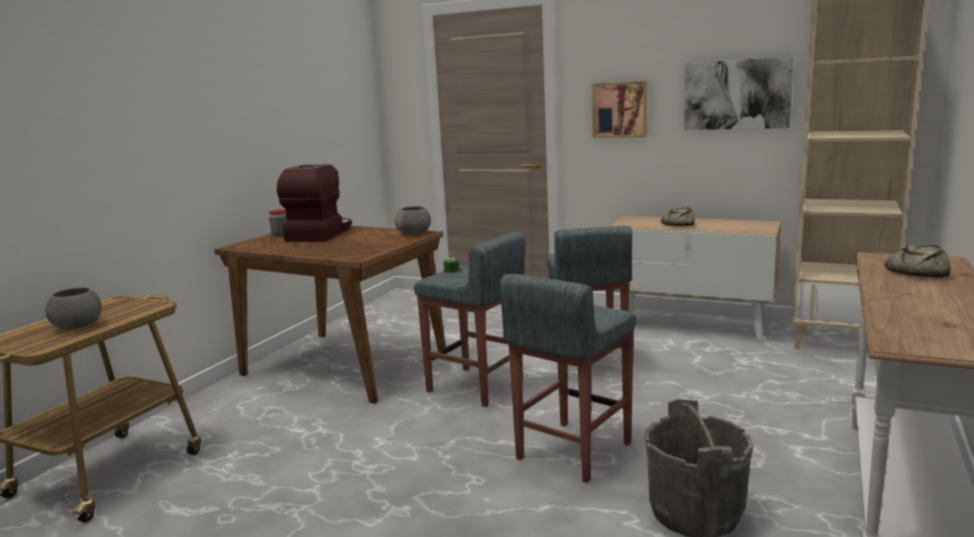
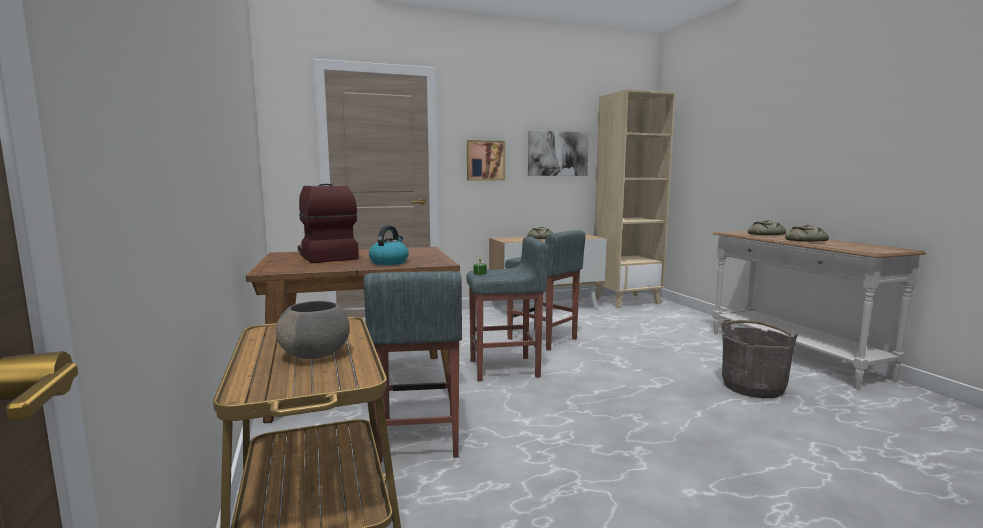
camera: 45 degrees left, 5 degrees down
jar [269,209,286,237] -> none
grey bowl [394,206,431,235] -> none
grey stool [499,274,636,483] -> grey stool moved to [364,271,462,462]
none -> kettle [369,225,409,265]
none -> bread [785,225,829,242]

